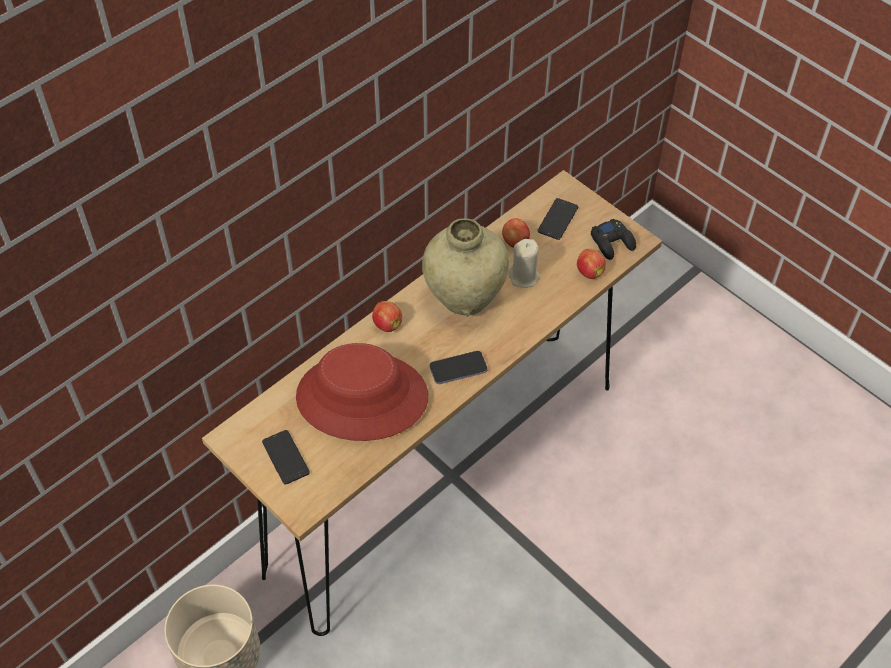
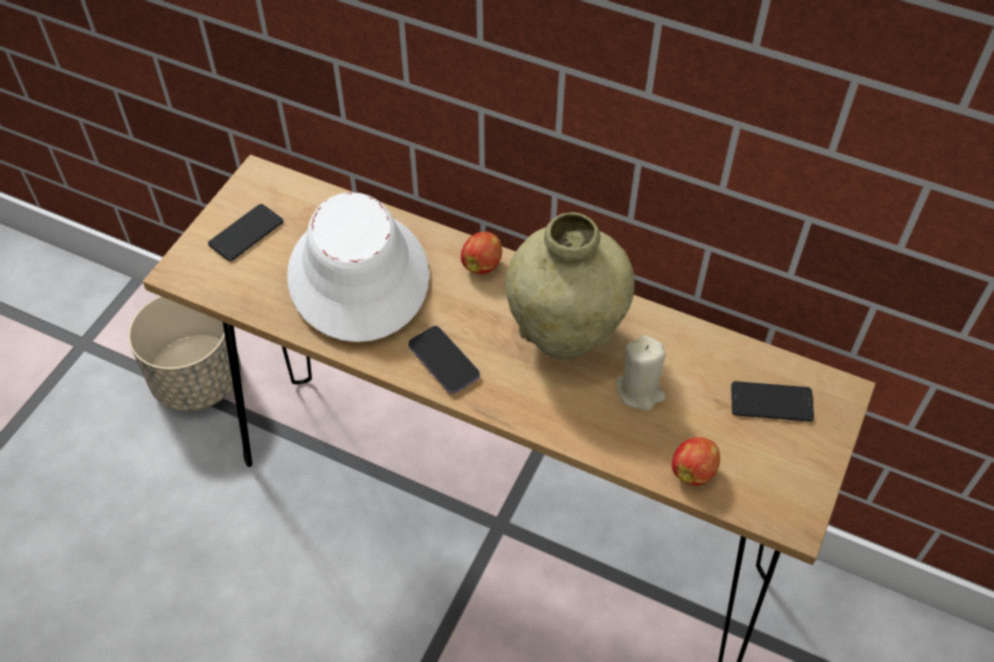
camera: 70 degrees right, 0 degrees up
red hat [296,343,428,441] -> white hat [287,192,429,342]
apple [502,218,530,248] -> none
black game controller [591,219,636,260] -> none

